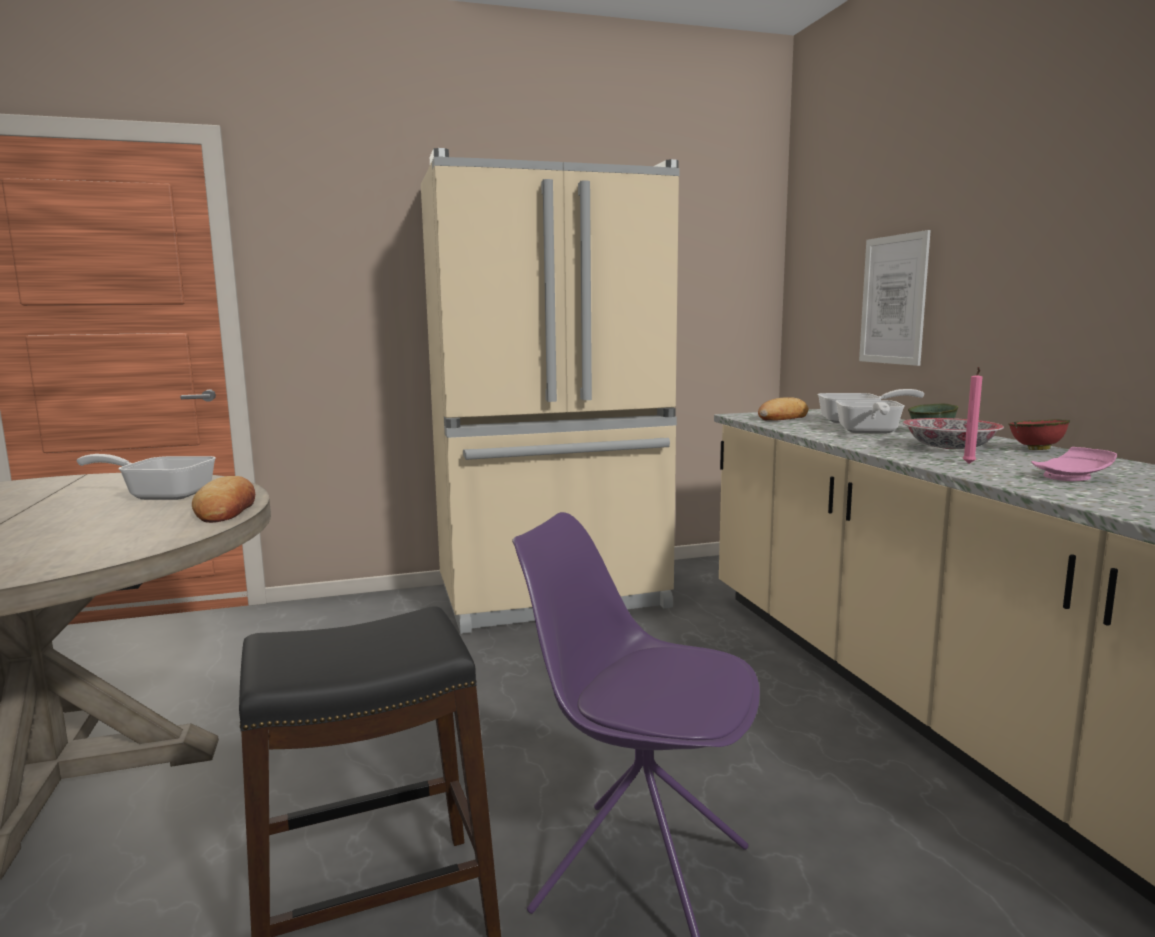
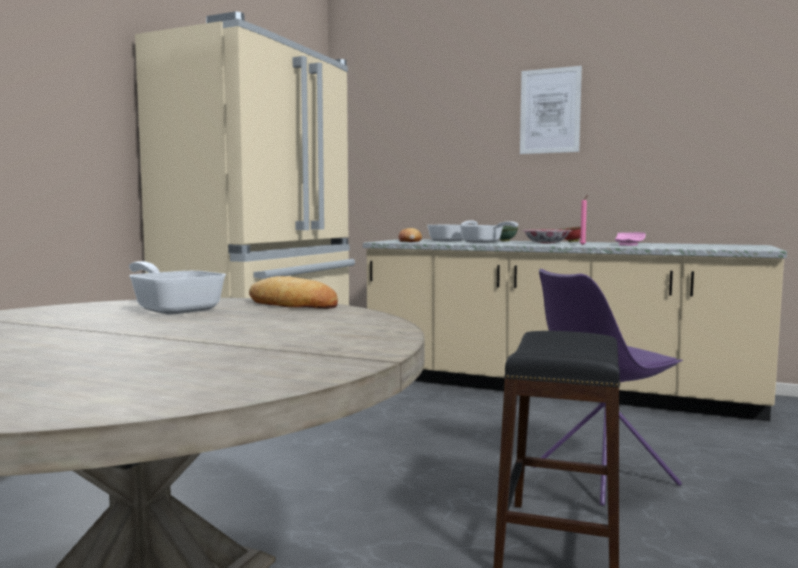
camera: 50 degrees left, 5 degrees down
frying pan [76,454,216,500] -> frying pan turned 90 degrees clockwise [129,261,226,315]
picture [859,230,931,366] -> picture moved to [520,66,582,154]

